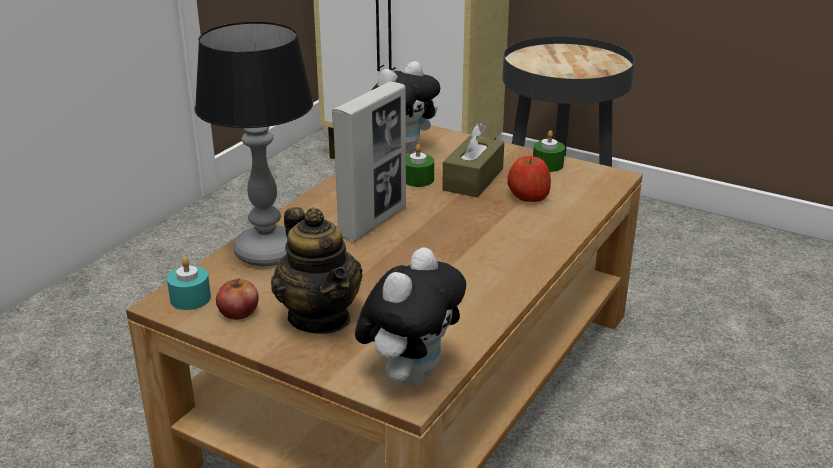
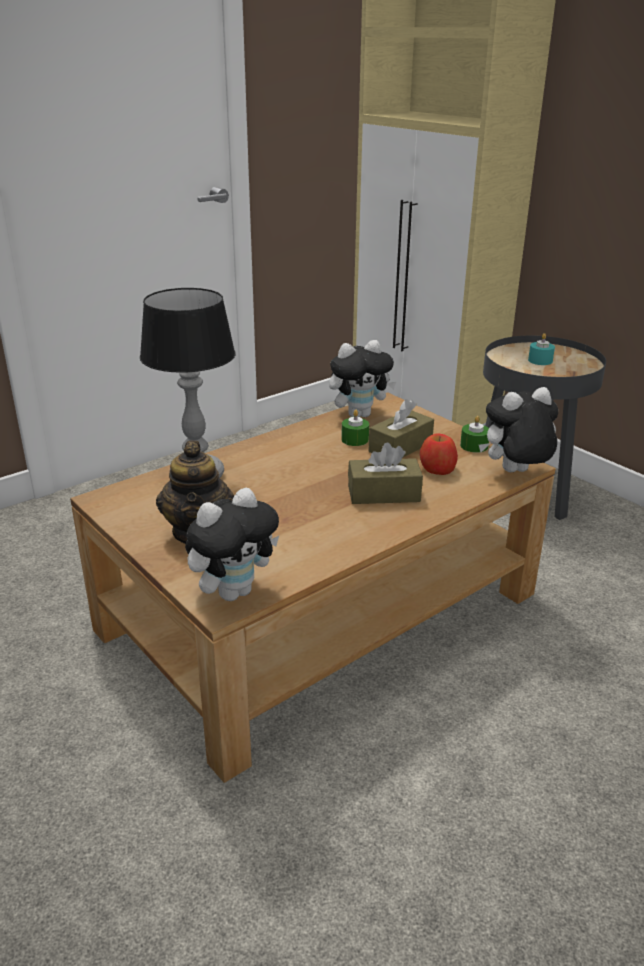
camera: 20 degrees right, 0 degrees up
turquoise candle [167,257,211,310] -> turquoise candle moved to [528,333,555,365]
apple [216,278,259,320] -> none
picture frame [332,82,406,242] -> none
none -> brown tissue box [348,442,423,504]
none -> plush toy [479,387,558,472]

